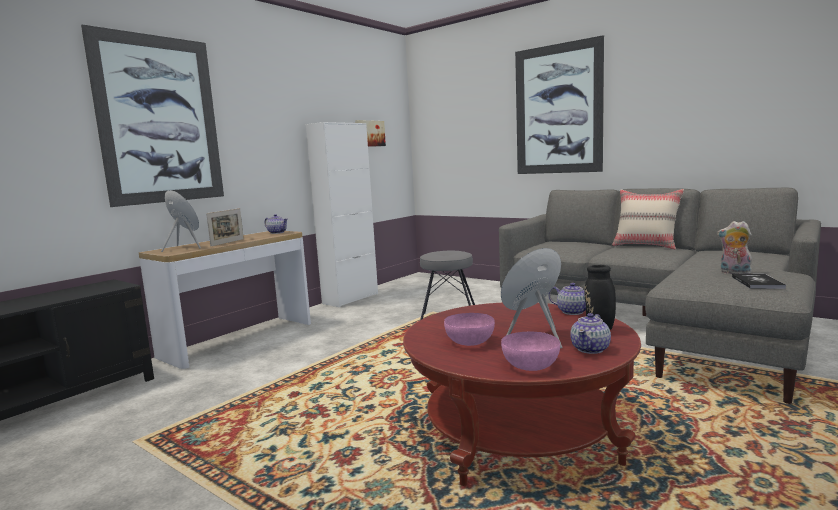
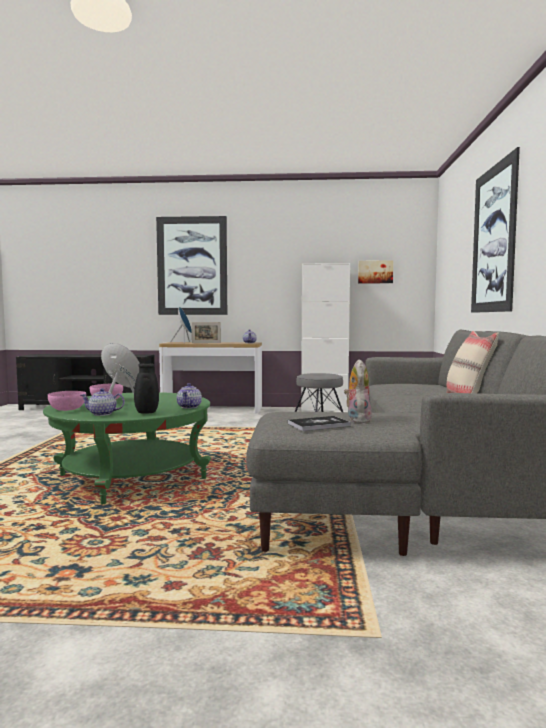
camera: 55 degrees right, 5 degrees down
red coffee table [403,303,641,486] -> green coffee table [43,392,211,504]

